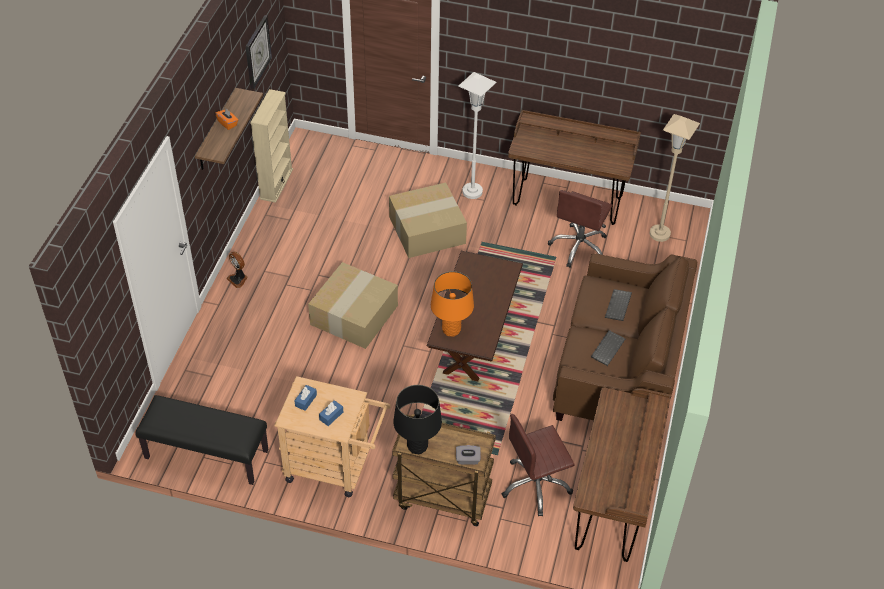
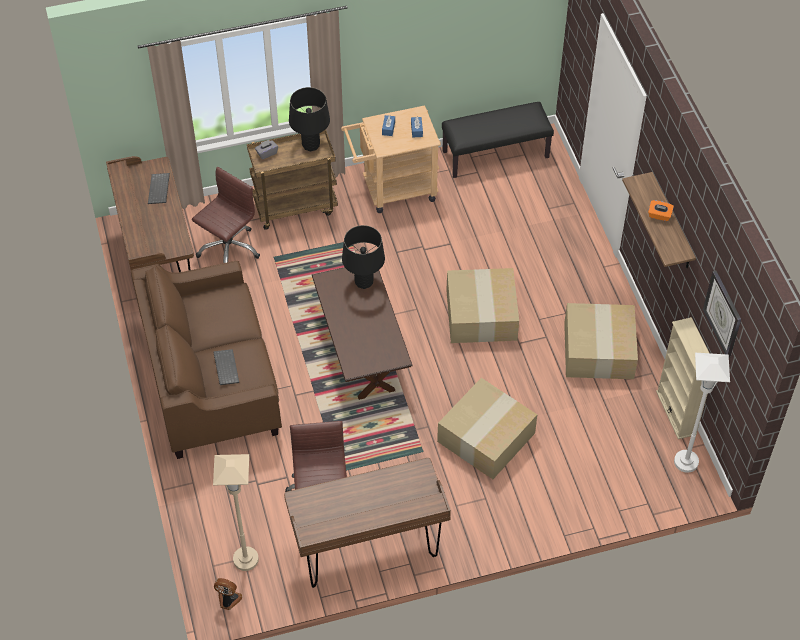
camera: 150 degrees right, 5 degrees up
fan [227,252,247,288] -> fan moved to [214,578,242,610]
orange table lamp [431,271,474,337] -> black table lamp [342,225,385,289]
white floor lamp [459,72,496,199] -> white floor lamp moved to [674,353,730,473]
keyboard [591,330,625,366] -> keyboard moved to [148,173,170,204]
none -> cardboard box [564,303,638,379]

